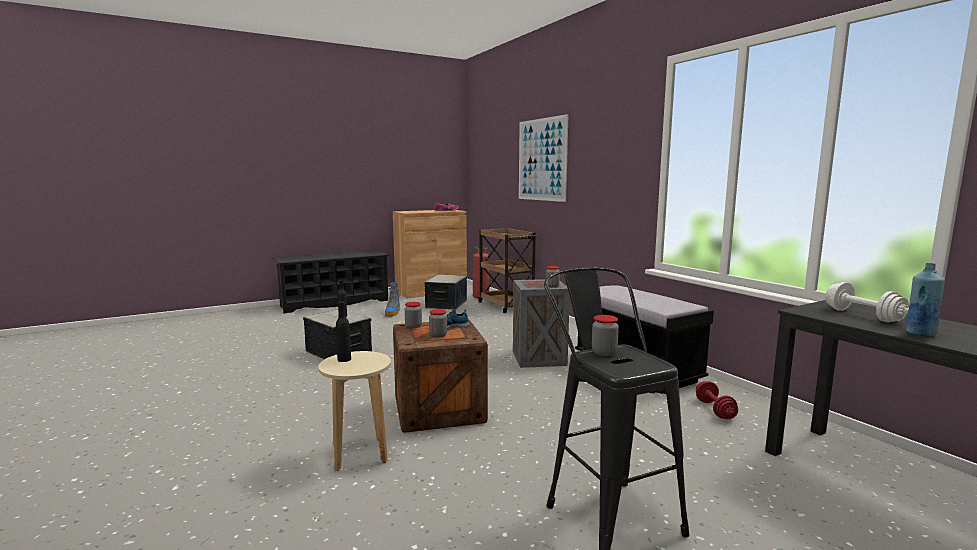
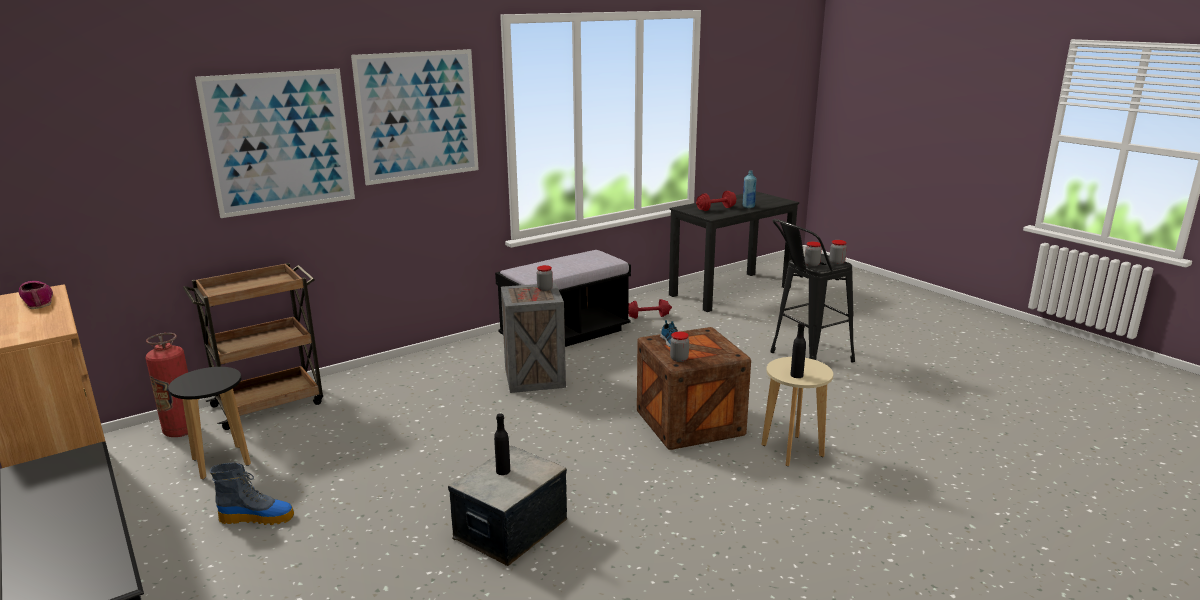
camera: 95 degrees left, 10 degrees up
storage box [424,274,467,310] -> black stool [168,367,251,479]
jar [429,309,447,338] -> jar moved to [829,240,847,265]
white dumbbell [825,282,909,322] -> red dumbbell [696,191,737,211]
none -> picture [351,49,479,185]

